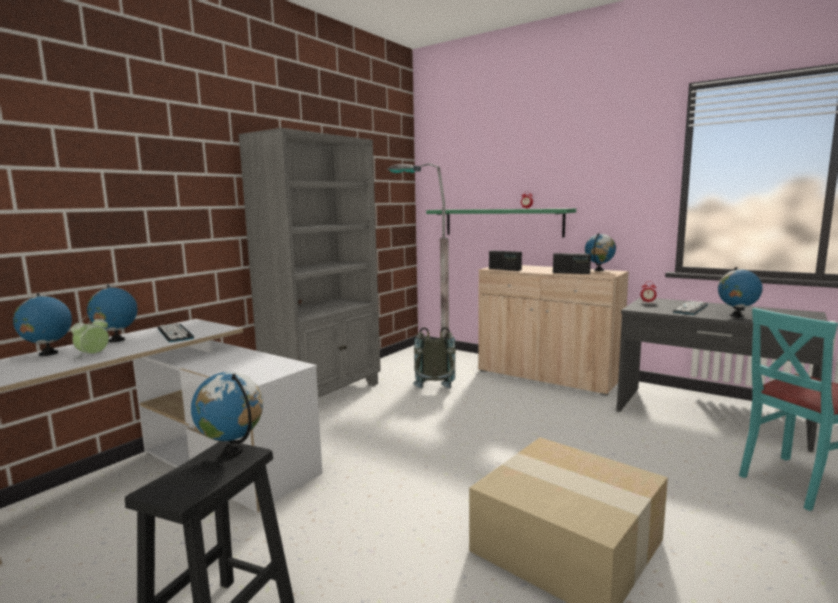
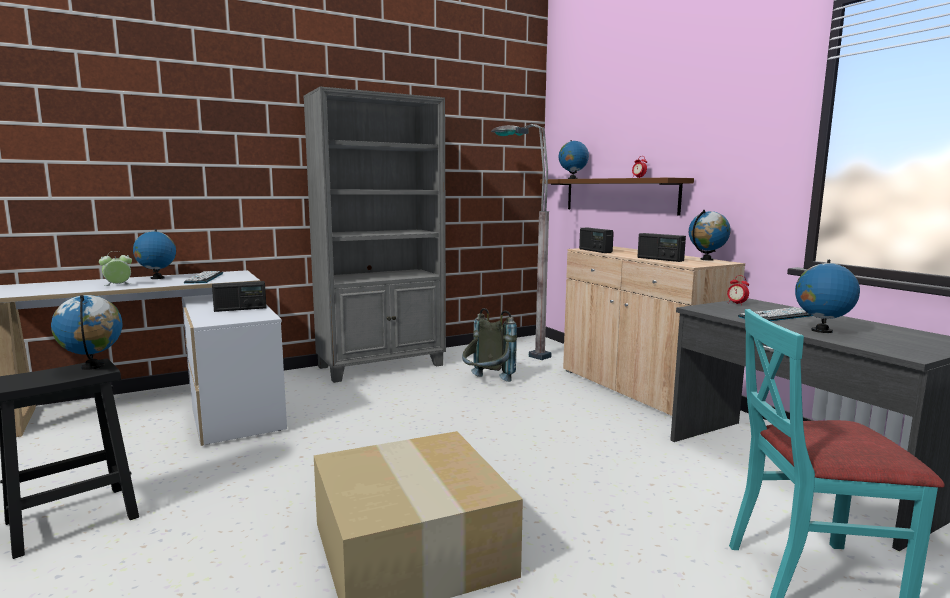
camera: 25 degrees right, 0 degrees up
globe [13,293,72,356] -> globe moved to [559,140,589,179]
green shelf [426,208,576,237] -> brown shelf [540,178,694,216]
none -> radio [212,281,267,312]

